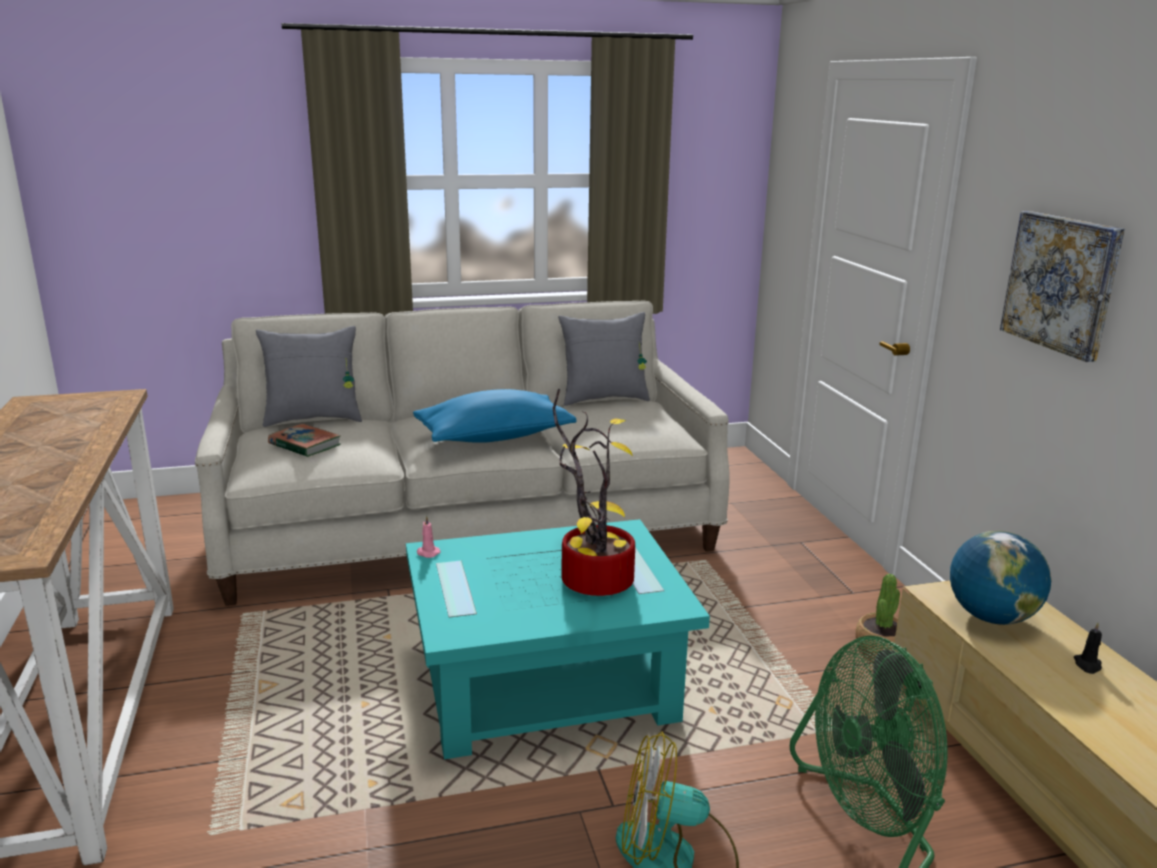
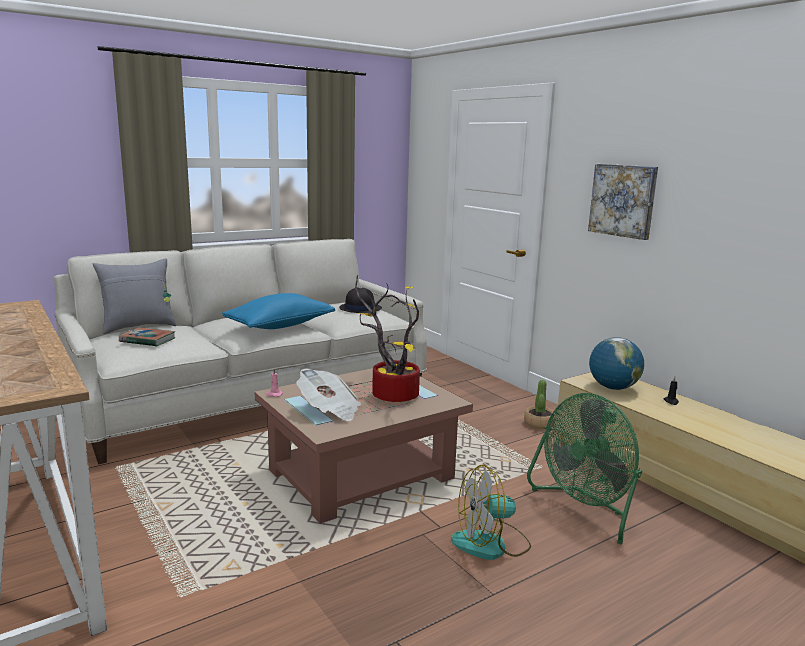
camera: 20 degrees left, 5 degrees down
turquoise coffee table [406,519,710,759] -> brown coffee table [254,368,473,524]
grey pillow [558,312,650,406] -> none
none -> newspaper [297,368,361,421]
none -> black hat [339,287,382,314]

